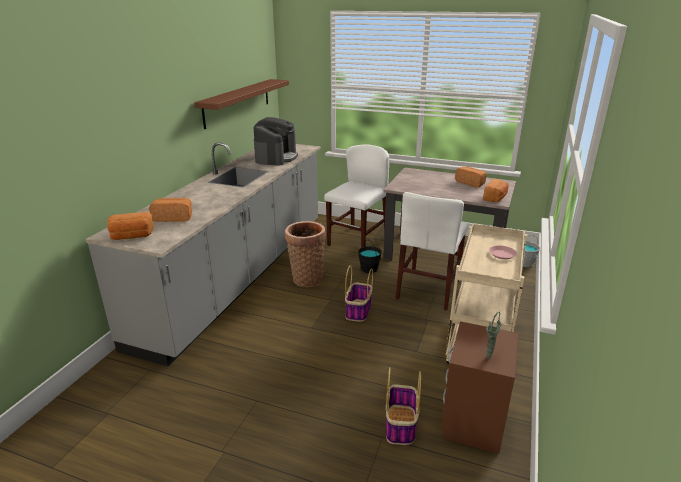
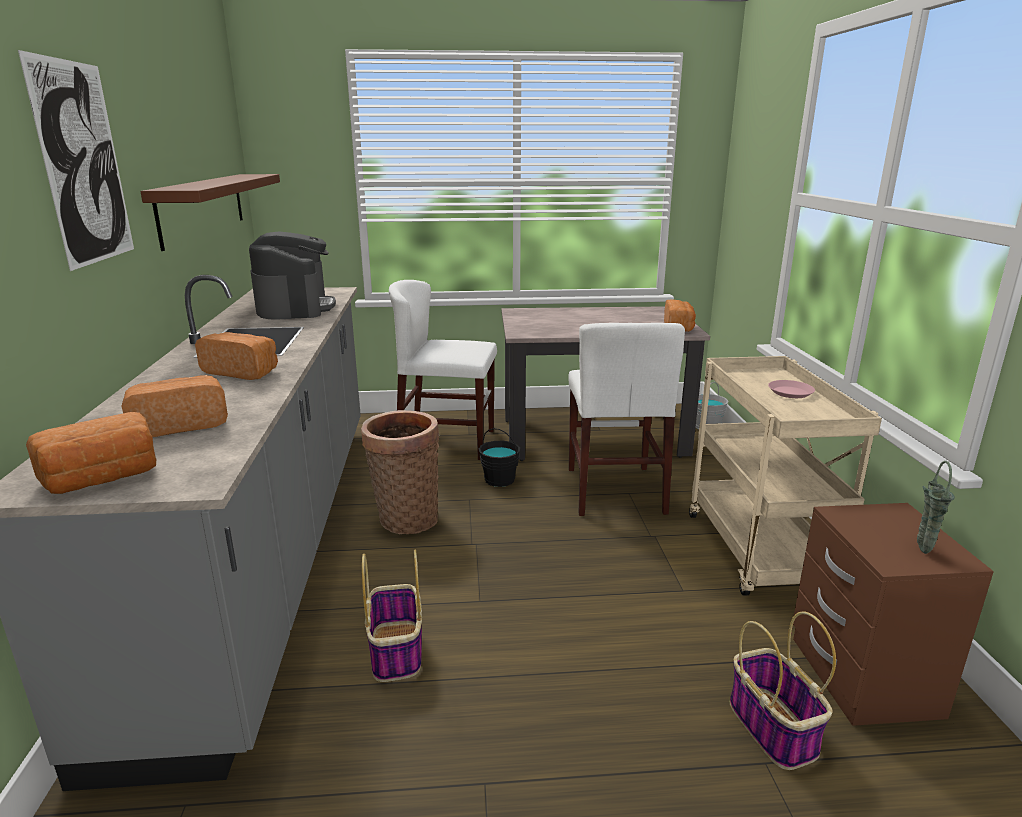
camera: 25 degrees left, 5 degrees down
white chair [324,145,389,248] -> white chair turned 90 degrees counterclockwise [389,280,497,460]
basket [345,265,373,322] -> basket moved to [362,550,422,682]
bread [455,167,487,187] -> bread moved to [195,332,278,380]
none -> picture [18,50,134,271]

